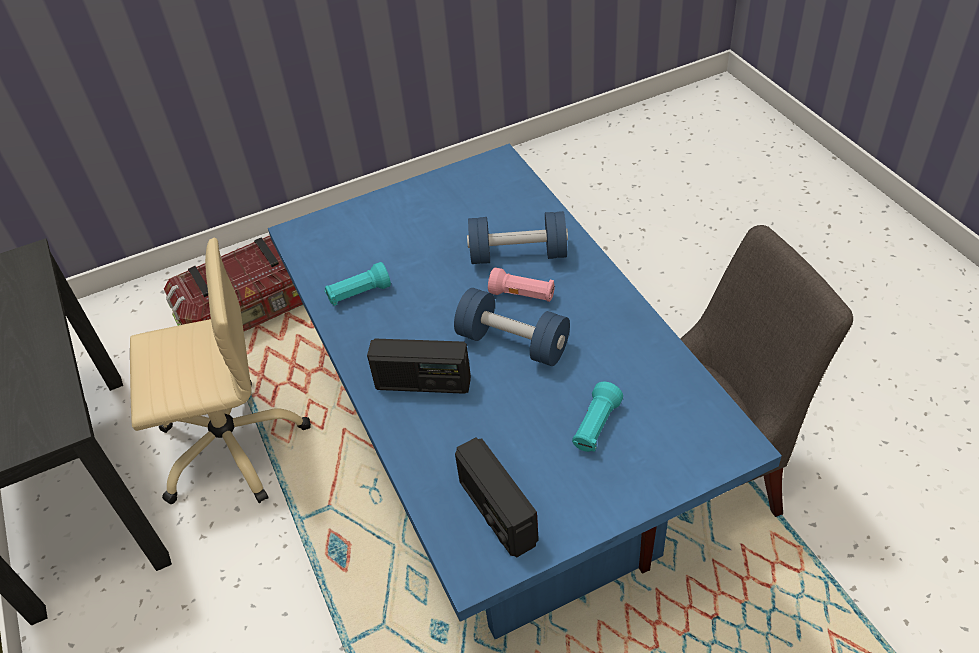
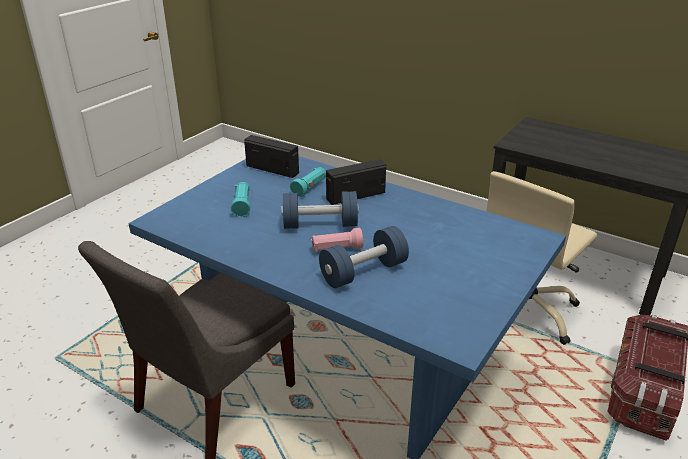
camera: 145 degrees right, 15 degrees down
turquoise flashlight [324,262,391,306] -> turquoise flashlight moved to [290,167,326,197]

